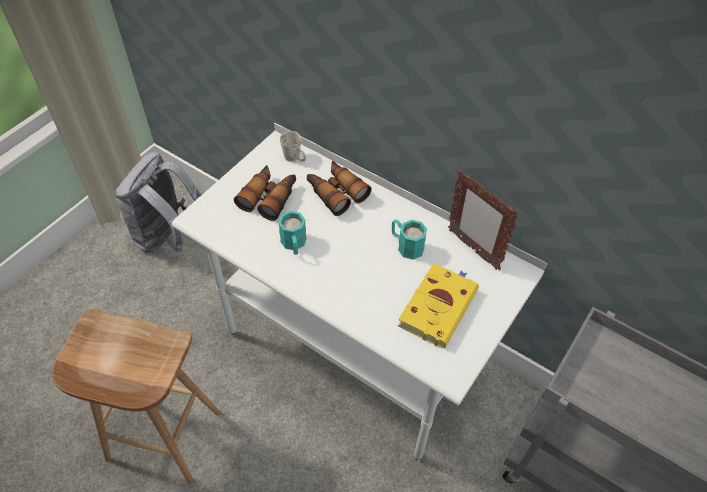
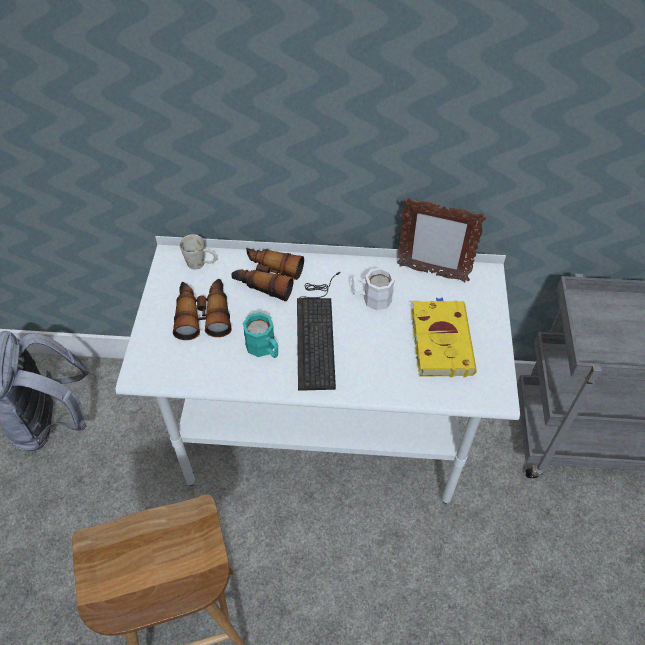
camera: 30 degrees left, 0 degrees up
turquoise mug [392,219,427,260] -> white mug [351,267,395,310]
none -> keyboard [297,272,341,391]

